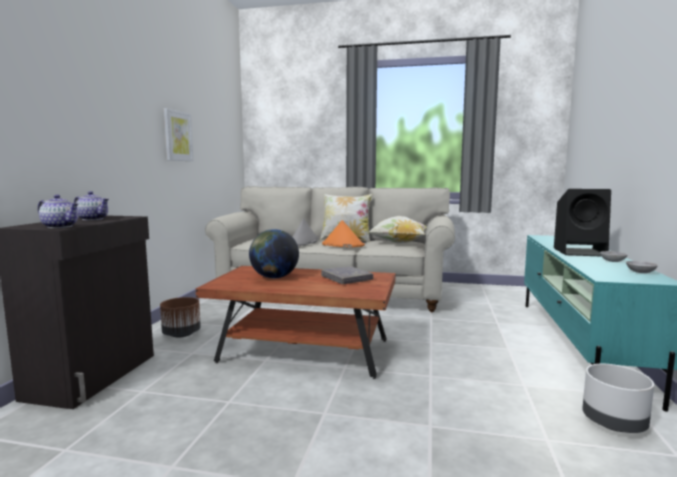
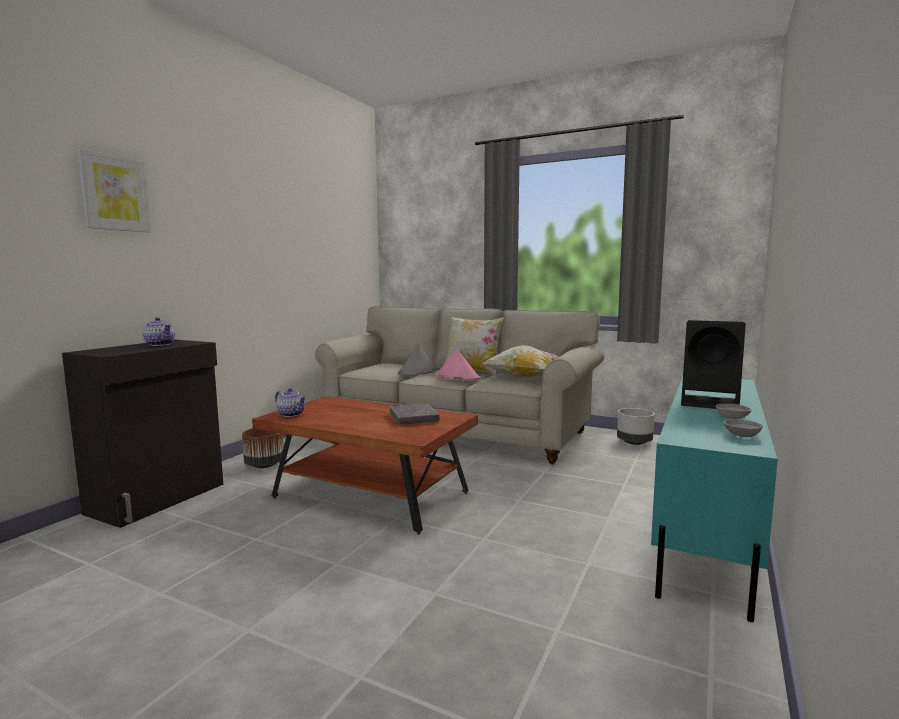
camera: 15 degrees right, 0 degrees up
teapot [38,195,79,228] -> teapot moved to [275,388,306,417]
picture [164,108,193,161] -> picture moved to [77,149,151,232]
globe [249,229,299,278] -> none
orange hat [322,220,365,247] -> pink hat [435,348,481,381]
grey planter [582,363,654,433] -> grey planter moved to [617,408,654,445]

